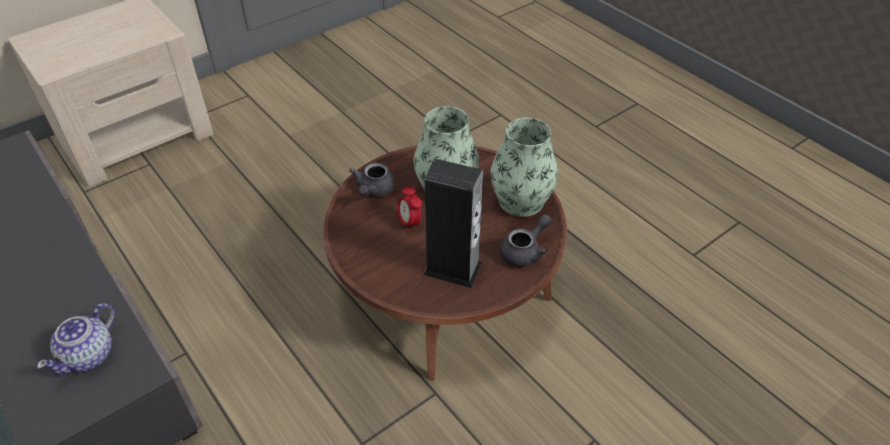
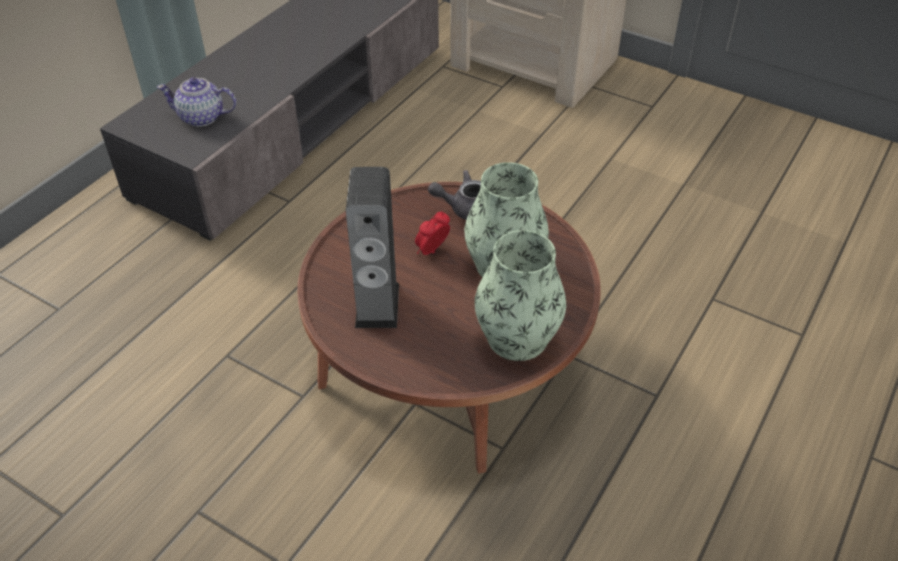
camera: 70 degrees right, 0 degrees up
grey teapot [500,214,552,267] -> none

